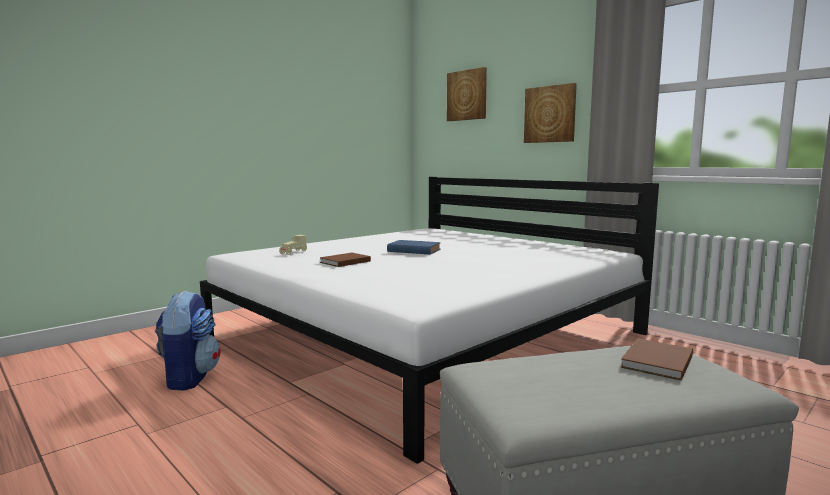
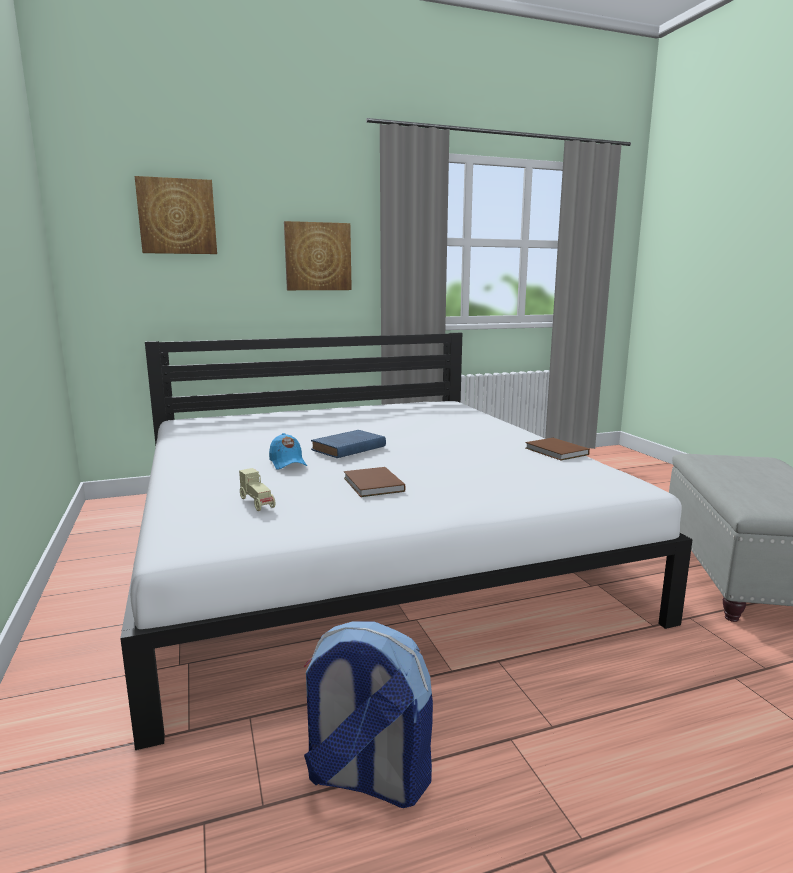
camera: 65 degrees left, 5 degrees up
brown book [621,338,693,381] -> brown book moved to [525,438,590,460]
none -> blue cap [269,433,307,470]

